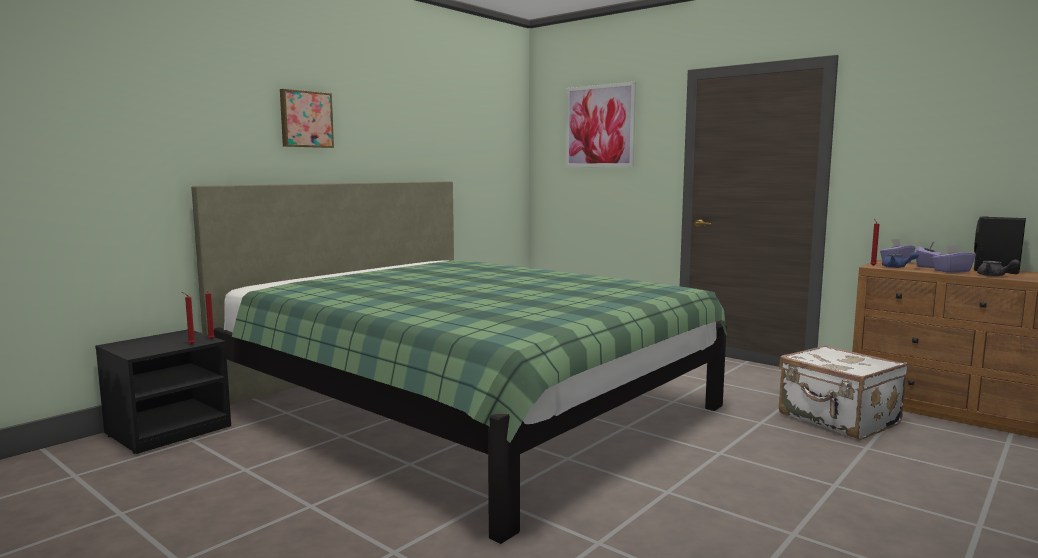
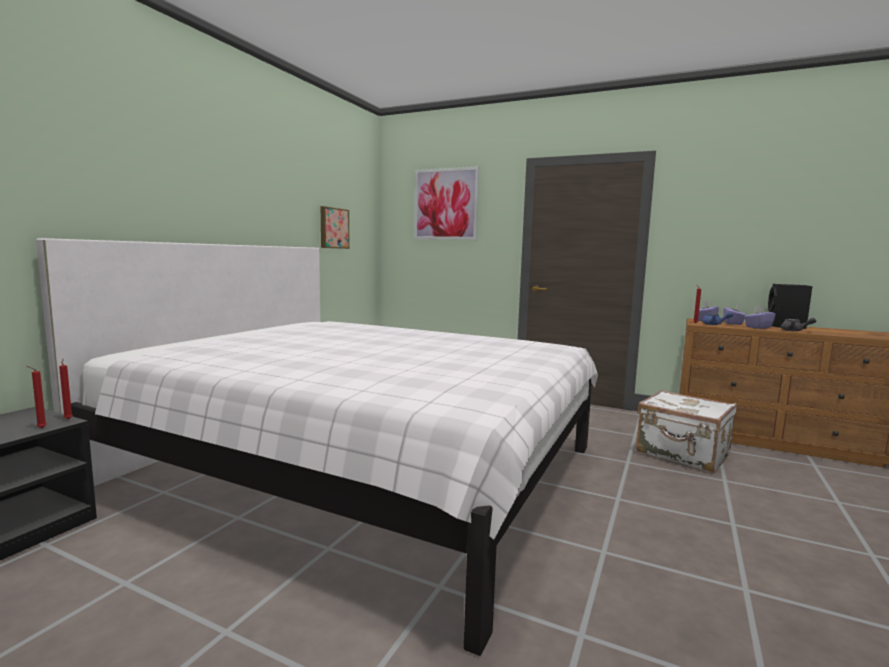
camera: 15 degrees left, 0 degrees up
green bed [191,181,727,544] -> white bed [36,238,598,656]
picture [280,89,334,148] -> picture moved to [321,206,349,249]

